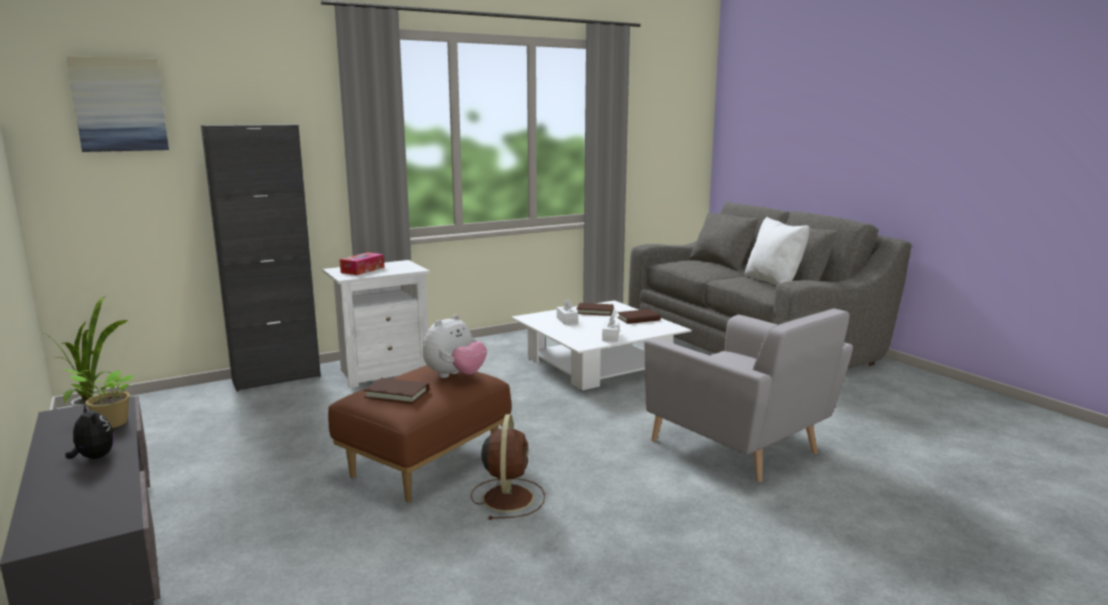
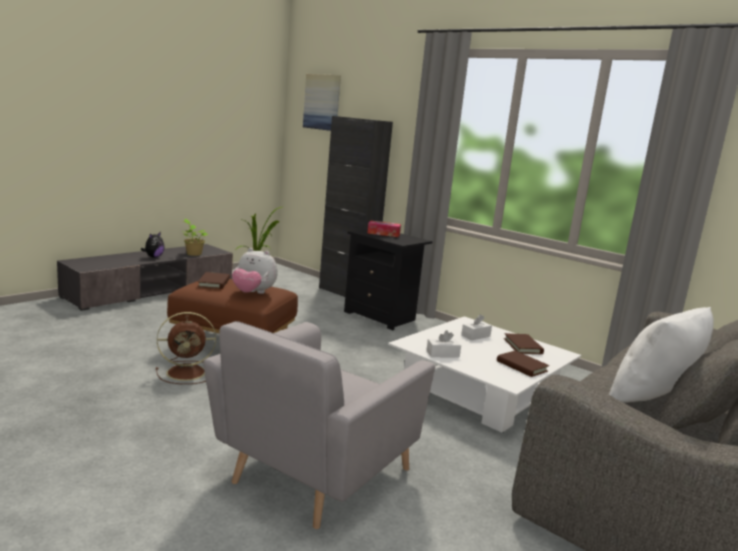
camera: 70 degrees right, 0 degrees up
white nightstand [322,260,430,389] -> black nightstand [344,229,433,330]

